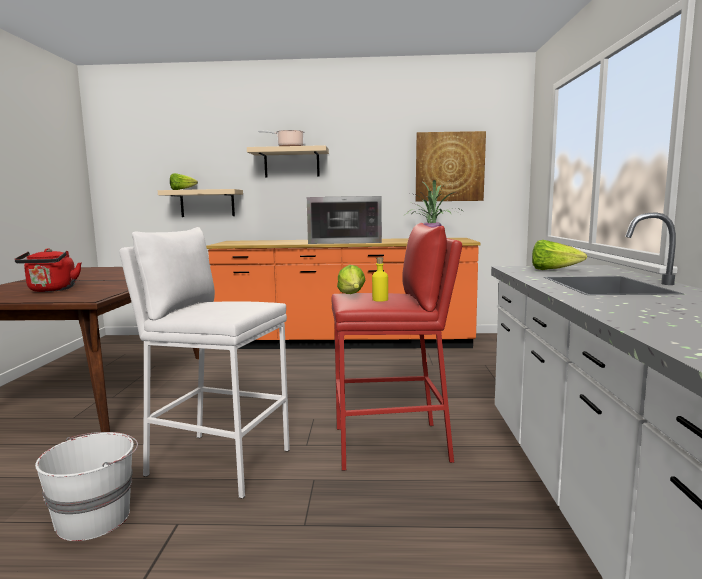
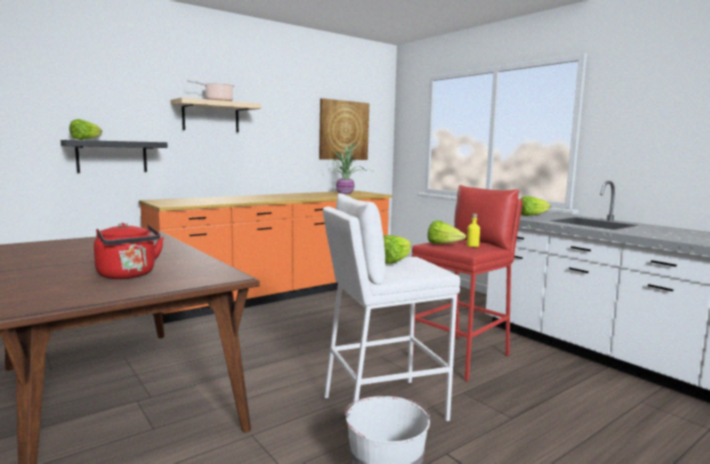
camera: 40 degrees left, 0 degrees up
beige shelf [158,189,243,217] -> black shelf [61,140,168,173]
microwave [307,196,382,244] -> none
none -> lettuce [383,235,411,264]

